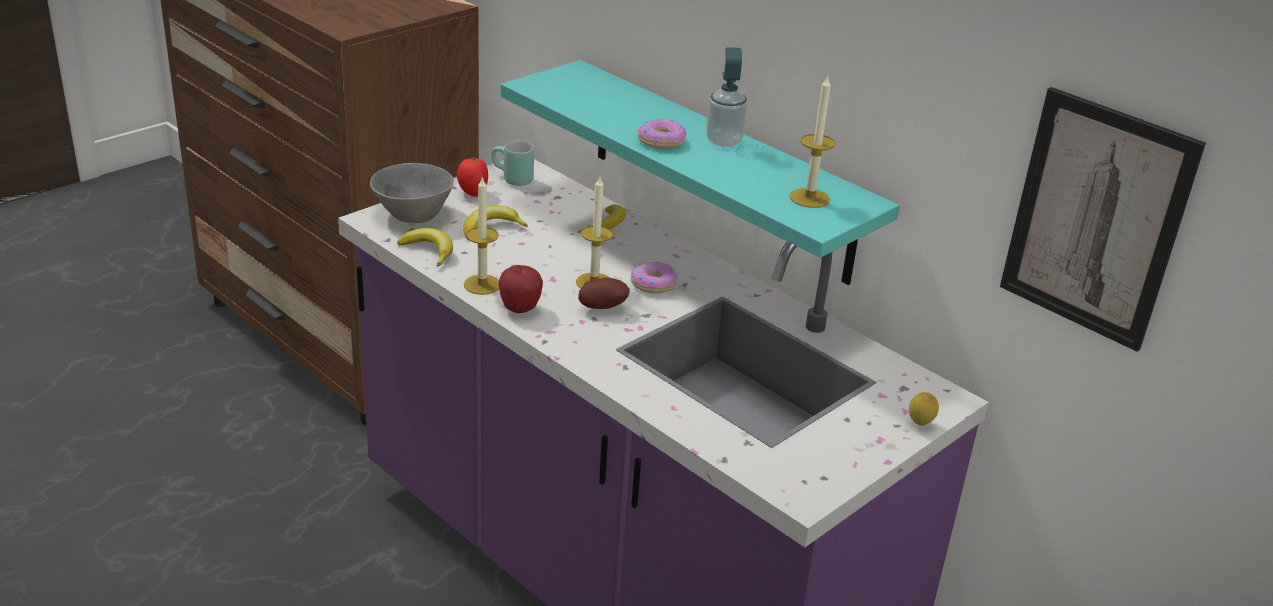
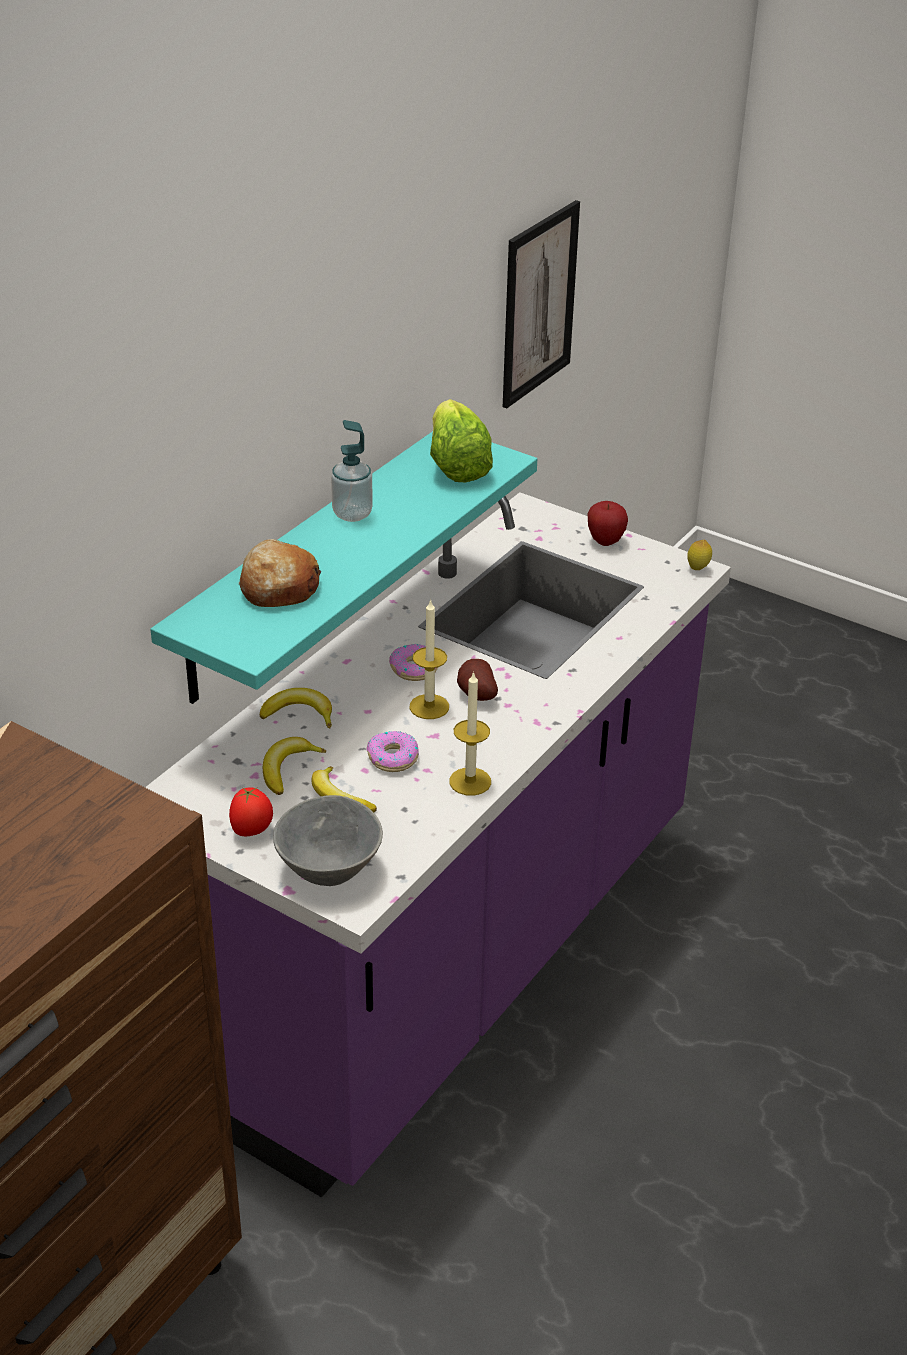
camera: 100 degrees left, 5 degrees up
banana [397,228,453,267] -> banana moved to [263,737,326,795]
turquoise mug [491,140,534,186] -> none
apple [498,265,543,313] -> apple moved to [588,501,628,546]
donut [637,119,687,149] -> donut moved to [366,731,419,772]
candle [790,75,836,208] -> lettuce [430,399,493,482]
lemon [909,392,939,426] -> lemon moved to [687,539,712,570]
none -> bread [239,539,321,607]

